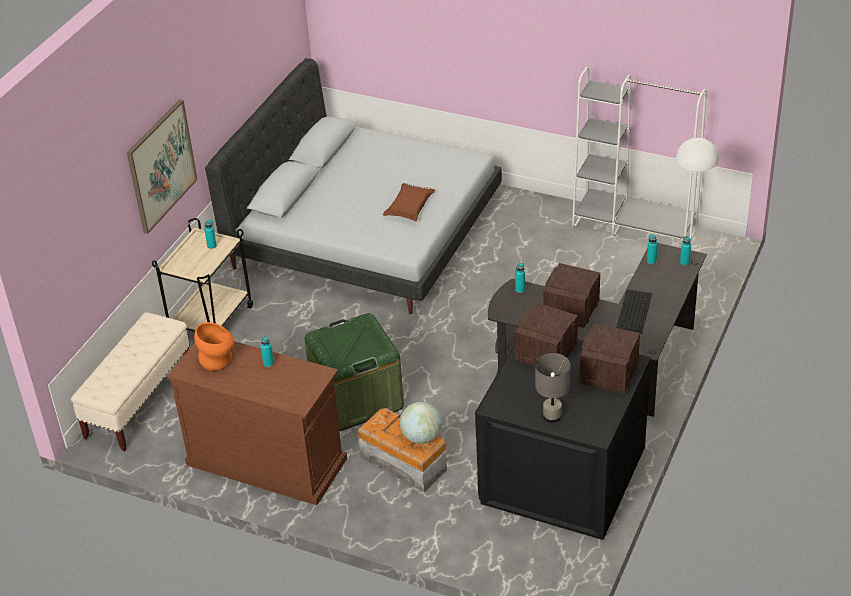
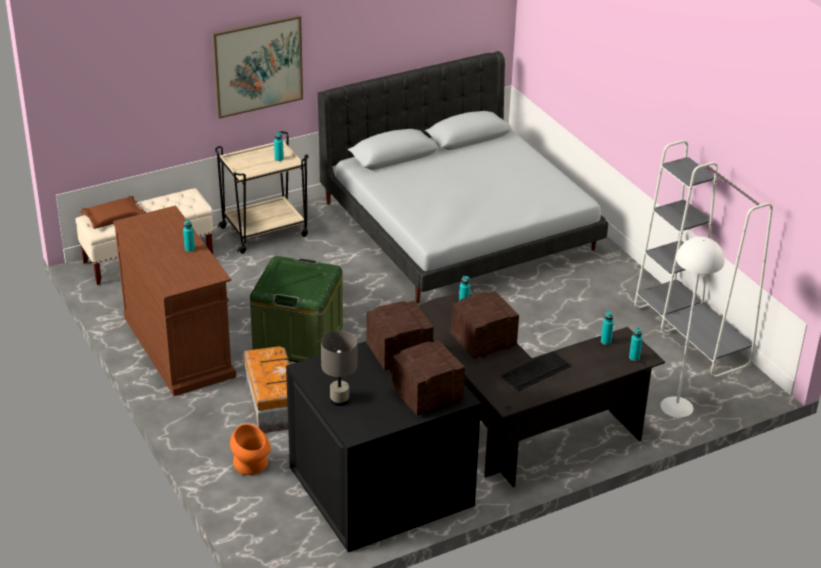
camera: 35 degrees right, 5 degrees down
orange vase [194,322,234,371] -> orange vase moved to [230,424,271,475]
brown pillow [383,183,435,221] -> brown pillow moved to [80,196,147,229]
globe [400,402,442,444] -> none

